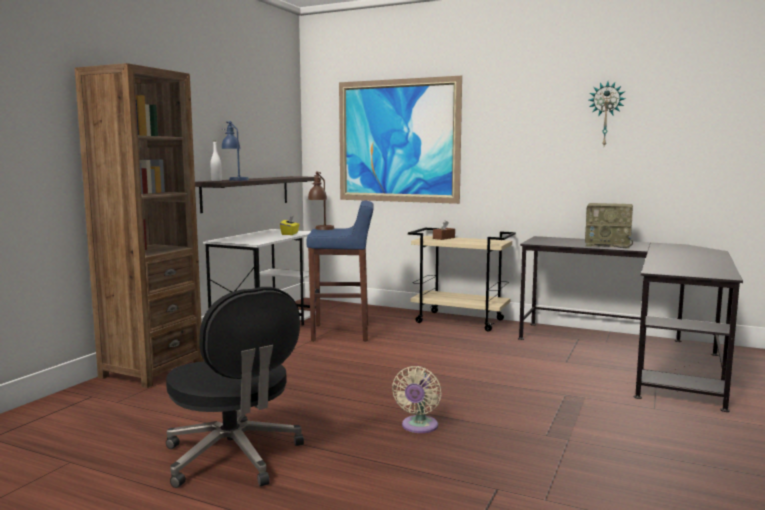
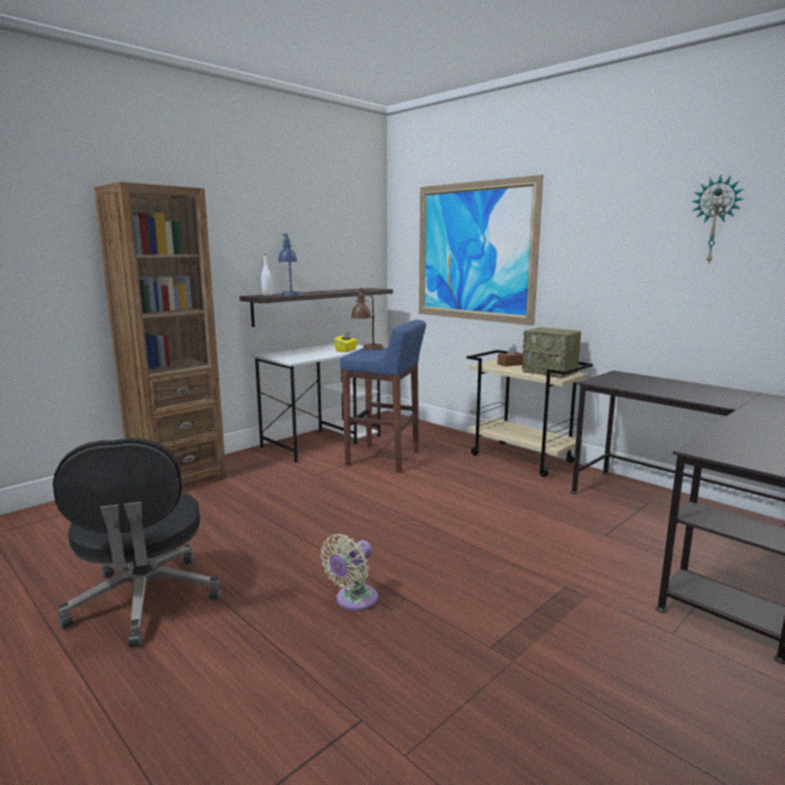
camera: 20 degrees right, 5 degrees up
radio [585,203,633,249] -> radio moved to [522,327,581,378]

